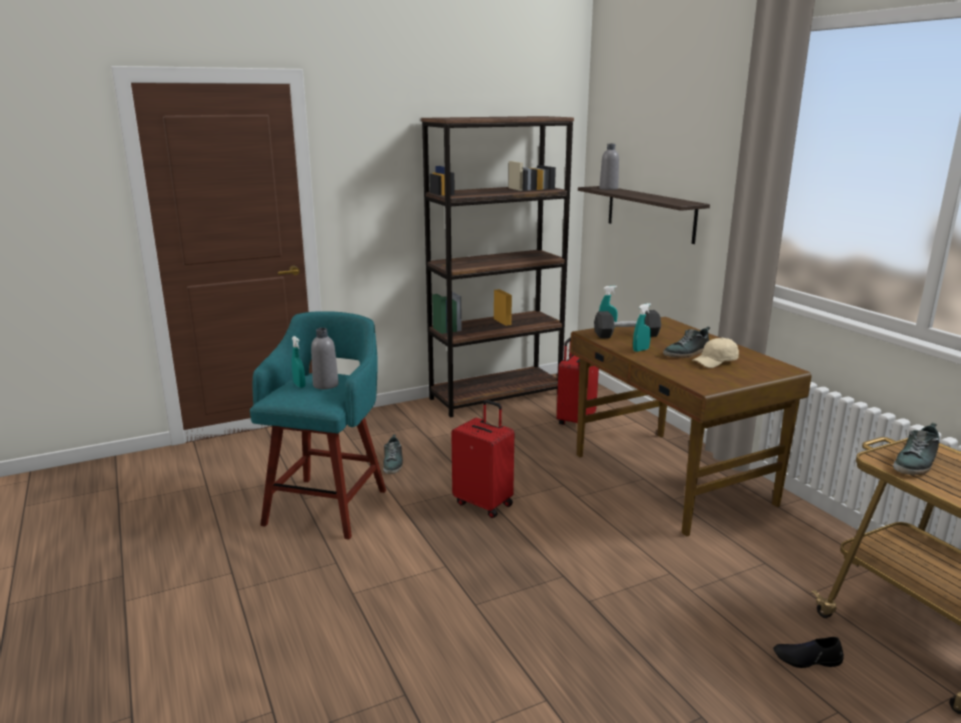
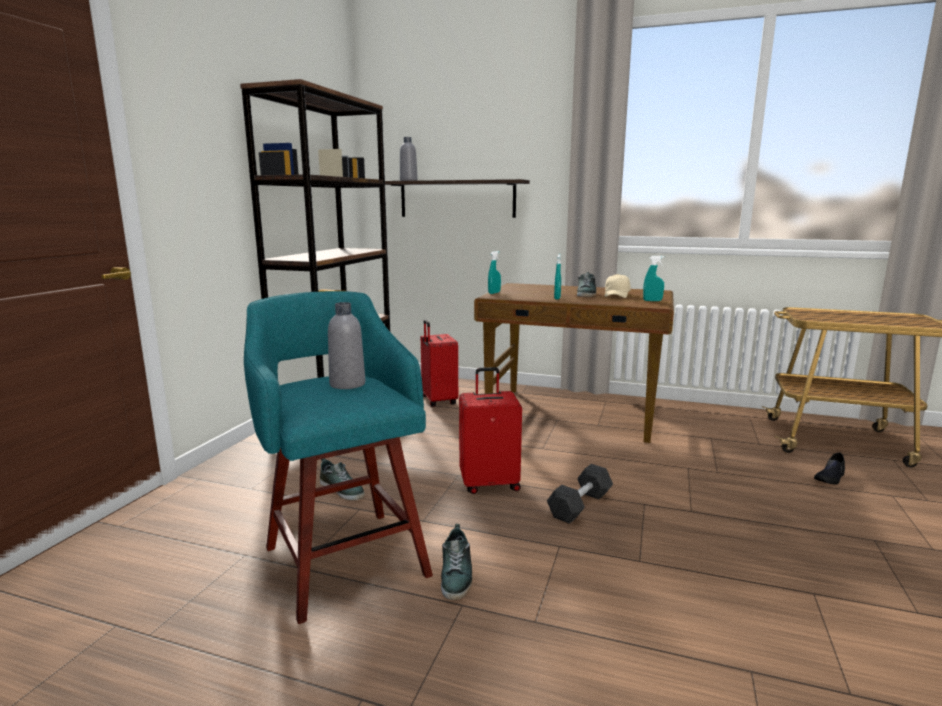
camera: 45 degrees left, 5 degrees down
turquoise spray bottle [292,336,305,388] -> turquoise spray bottle moved to [643,256,664,301]
grey dumbbell [594,310,661,338] -> grey dumbbell moved to [547,464,613,524]
shoe [893,423,940,475] -> shoe moved to [441,524,473,600]

